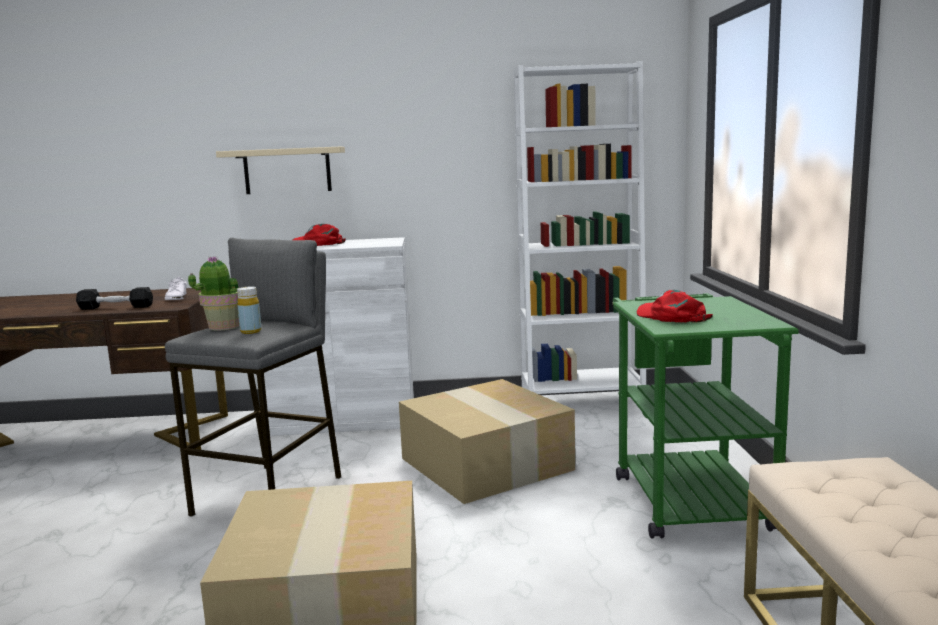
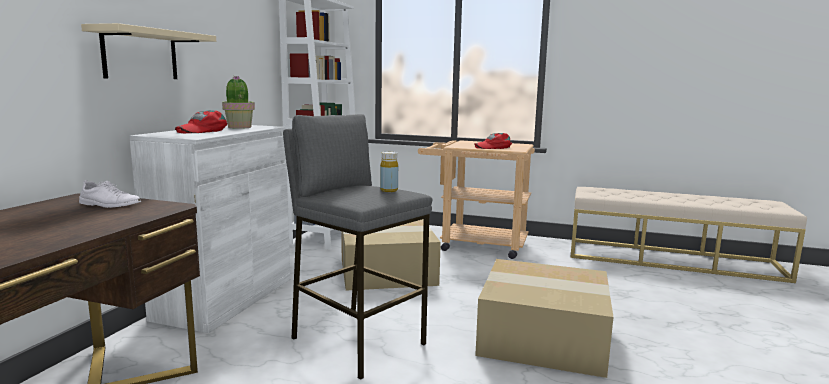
camera: 70 degrees left, 0 degrees up
black dumbbell [76,287,153,310] -> none
potted plant [188,256,240,331] -> potted plant moved to [222,76,255,129]
green cart [613,293,799,539] -> beige cart [418,140,535,259]

